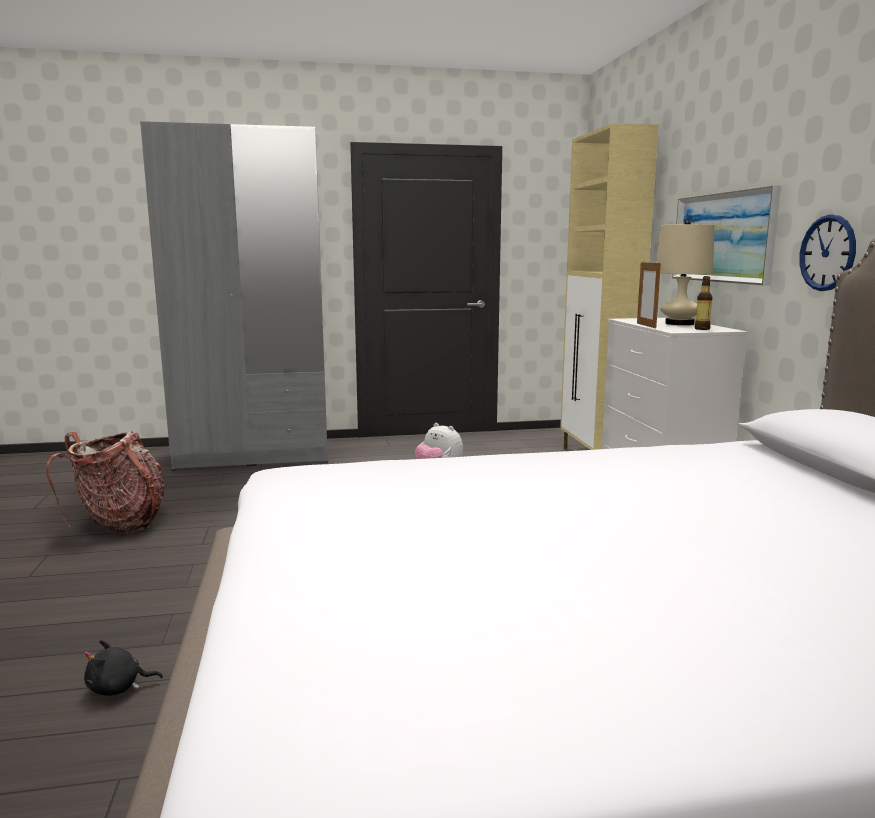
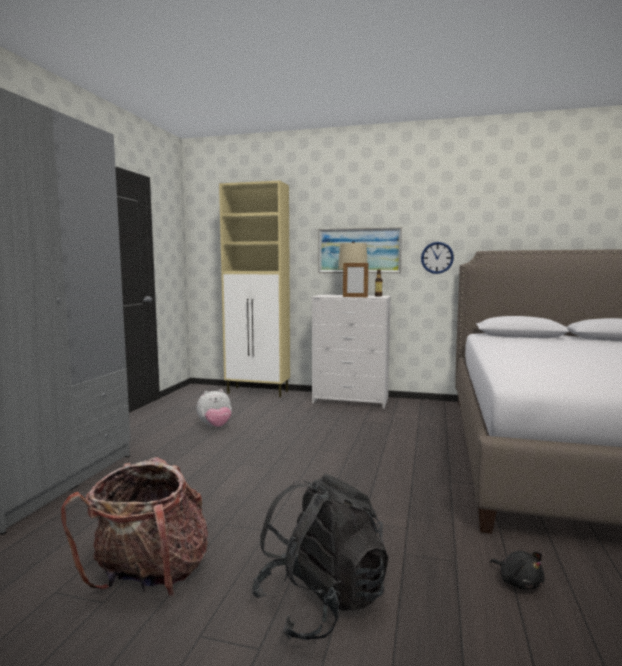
camera: 65 degrees left, 5 degrees down
black plush toy [84,640,163,696] -> black plush toy turned 45 degrees counterclockwise [490,551,545,590]
none -> black backpack [251,474,388,640]

